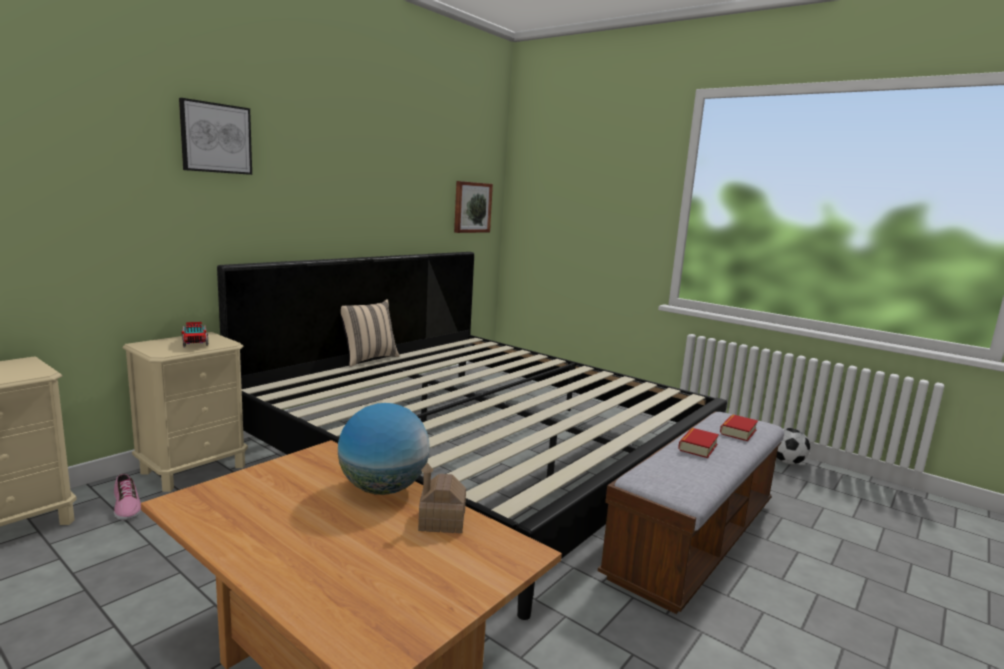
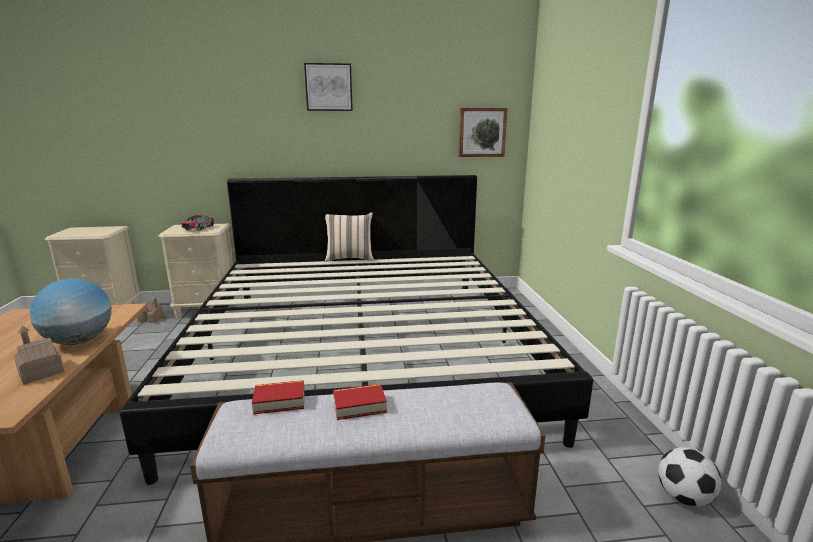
camera: 45 degrees right, 5 degrees up
shoe [114,474,141,520] -> toy house [137,295,164,323]
picture [179,98,252,175] -> picture moved to [304,63,353,111]
book [720,414,758,441] -> book moved to [252,380,305,414]

